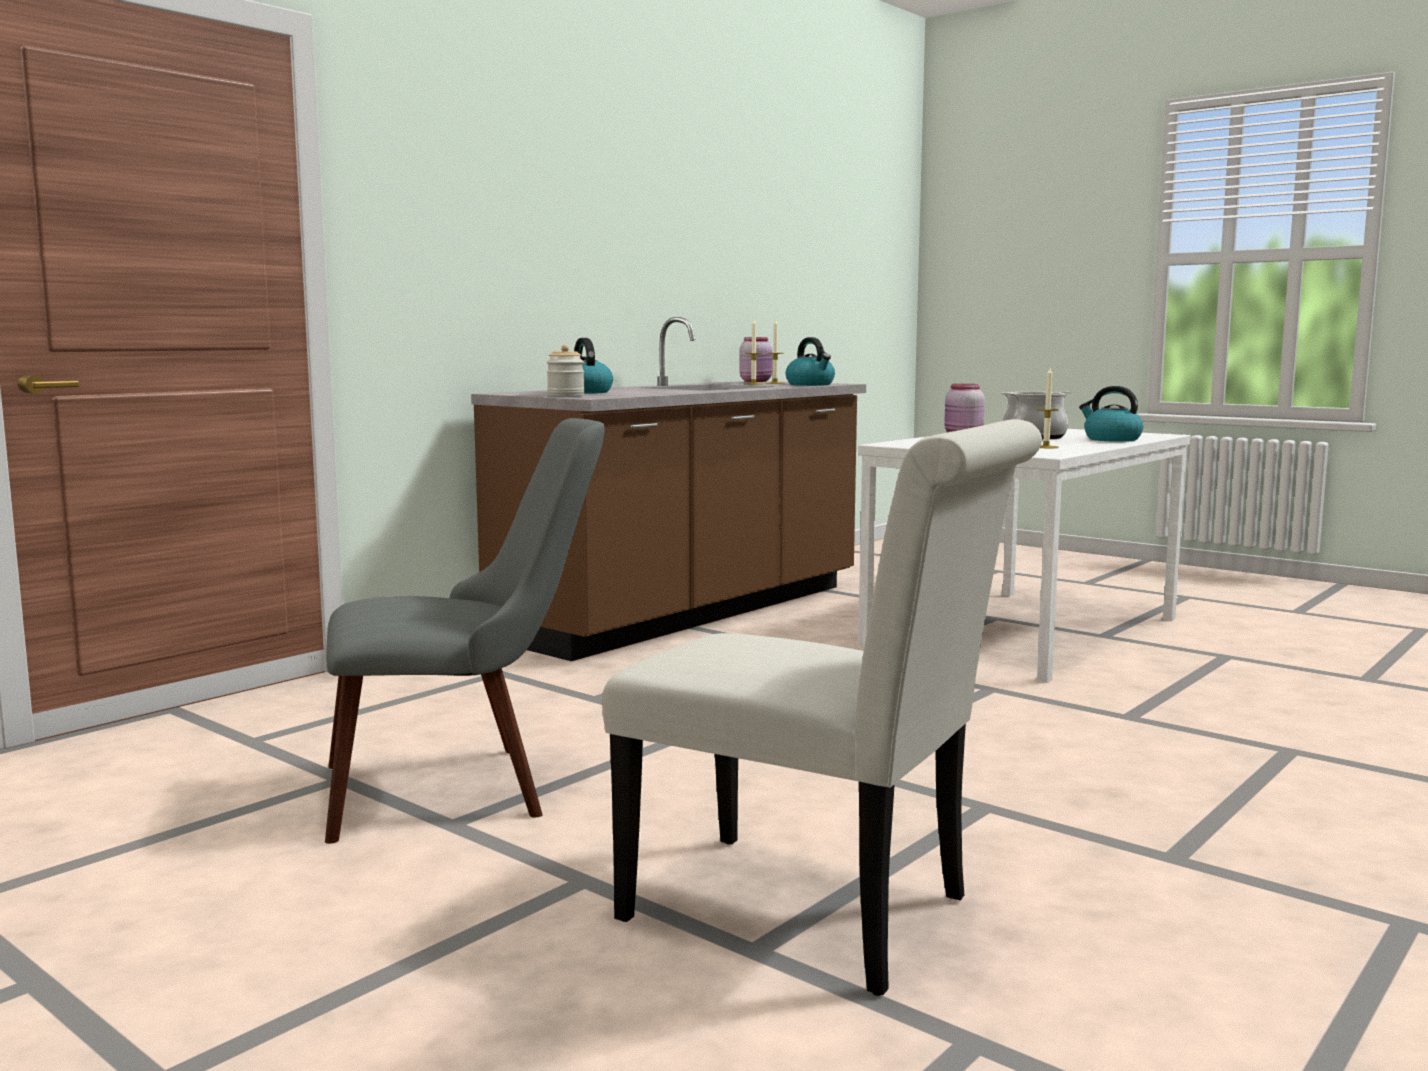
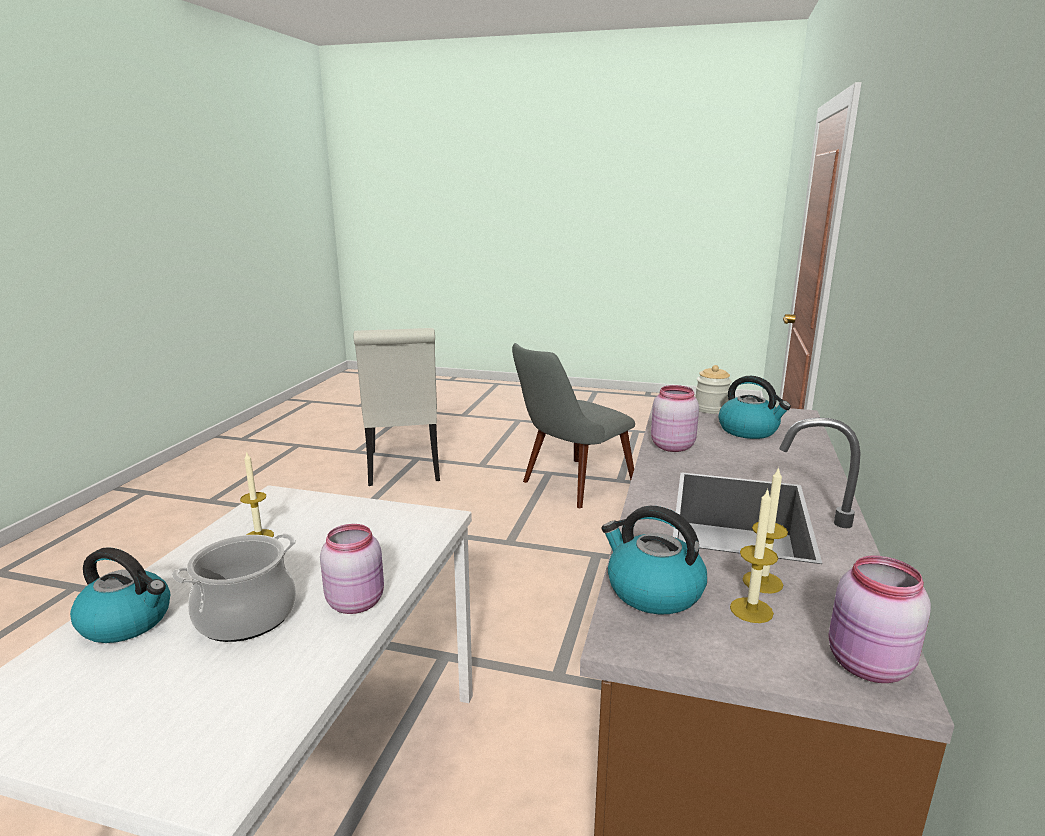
camera: 155 degrees right, 10 degrees up
white chair [602,419,1042,996] -> white chair turned 105 degrees counterclockwise [354,328,440,486]
none -> pink jar [651,385,699,452]

